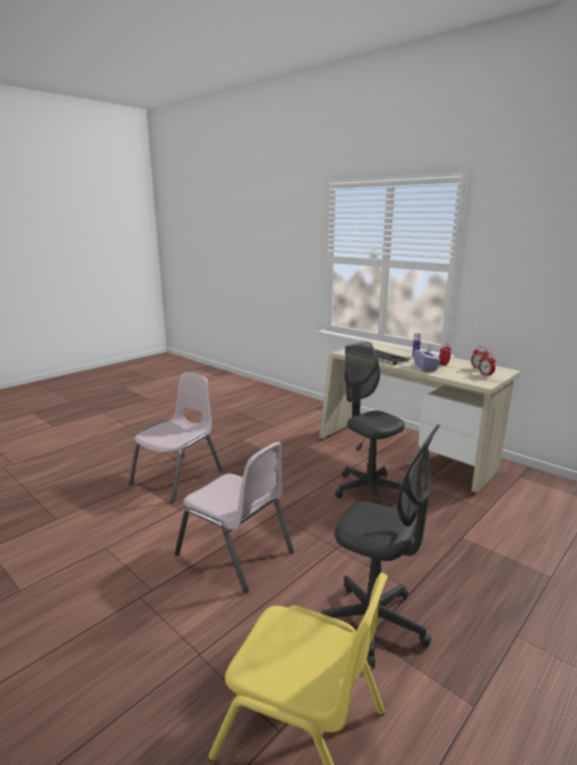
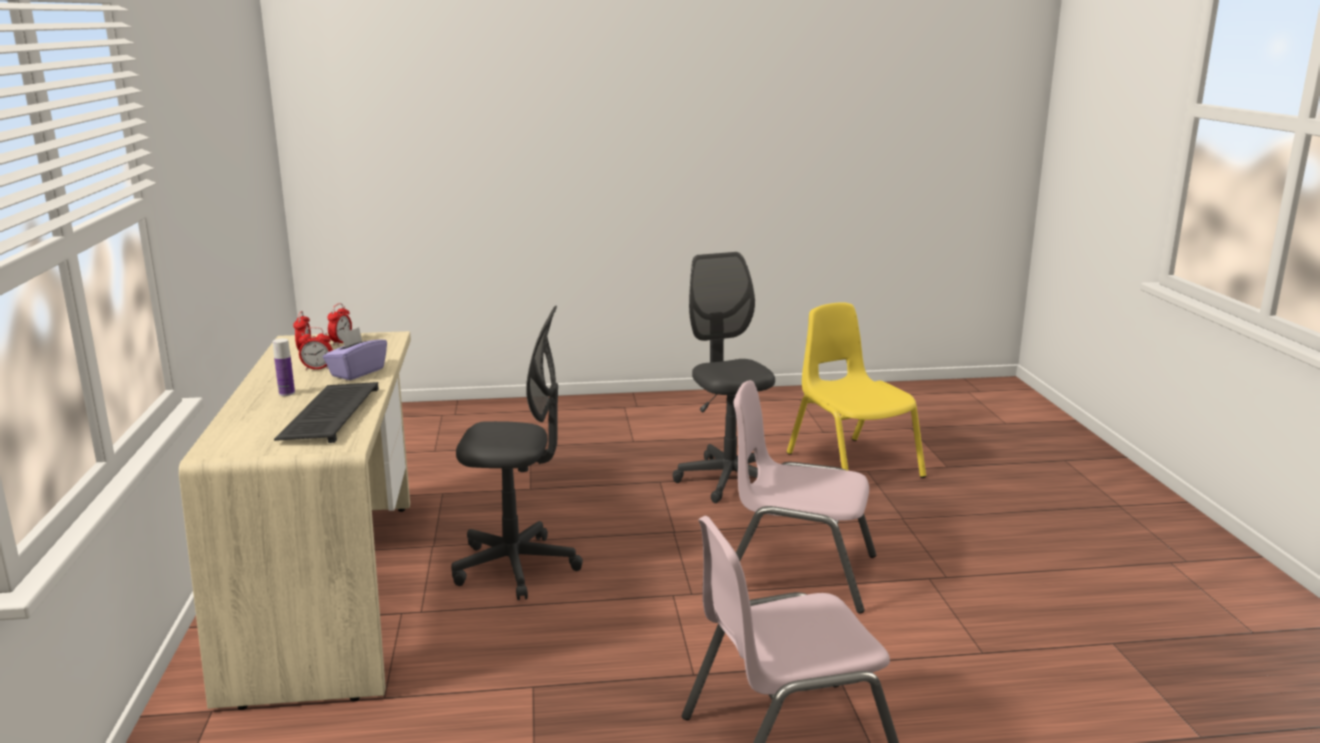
camera: 140 degrees left, 0 degrees up
pink chair [175,442,294,593] -> pink chair turned 60 degrees counterclockwise [733,380,876,613]
grey office chair [335,341,405,504] -> grey office chair turned 90 degrees counterclockwise [451,306,583,600]

